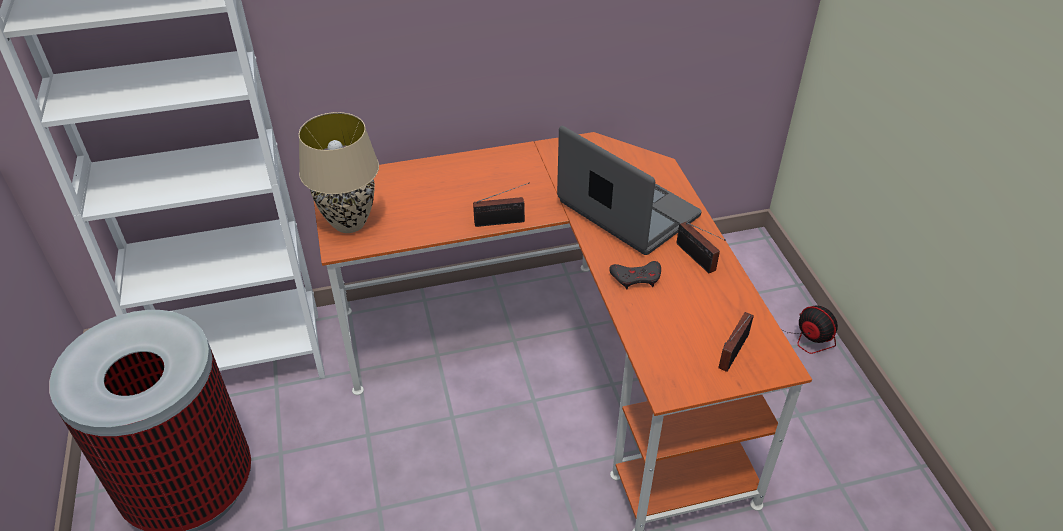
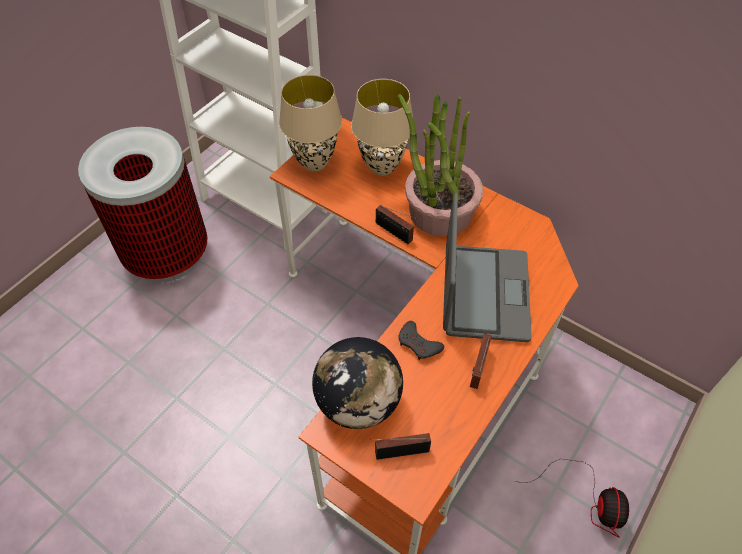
camera: 50 degrees right, 10 degrees up
none -> globe [312,337,403,429]
none -> beige table lamp [351,79,413,176]
none -> potted plant [398,94,483,236]

